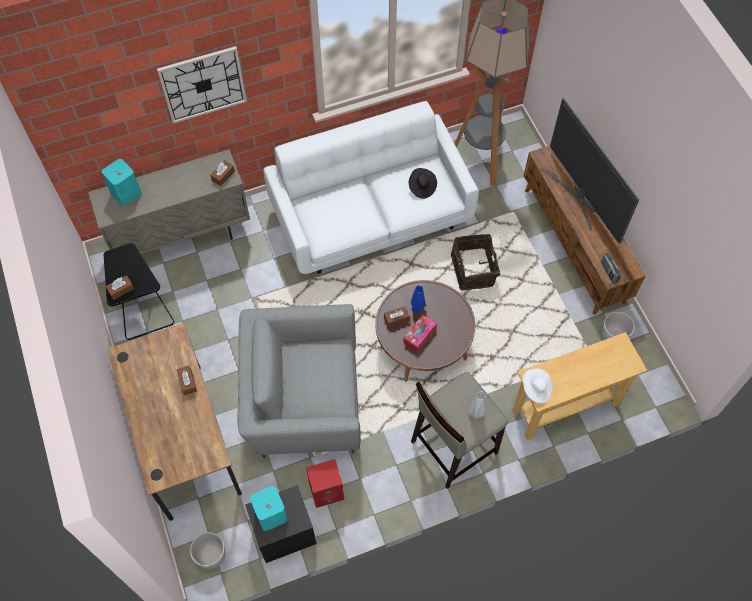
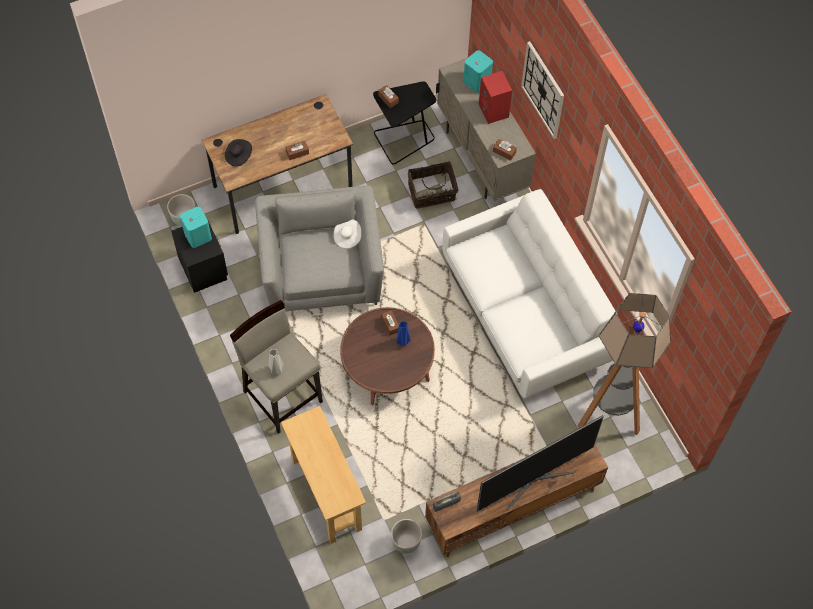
camera: 85 degrees right, 0 degrees up
red speaker [306,459,344,508] -> red speaker moved to [479,71,512,124]
tissue box [403,315,437,352] -> none
black hat [409,168,437,199] -> black hat moved to [225,139,252,167]
basket [451,234,500,290] -> basket moved to [408,162,458,209]
white hat [523,368,552,403] -> white hat moved to [333,219,361,248]

